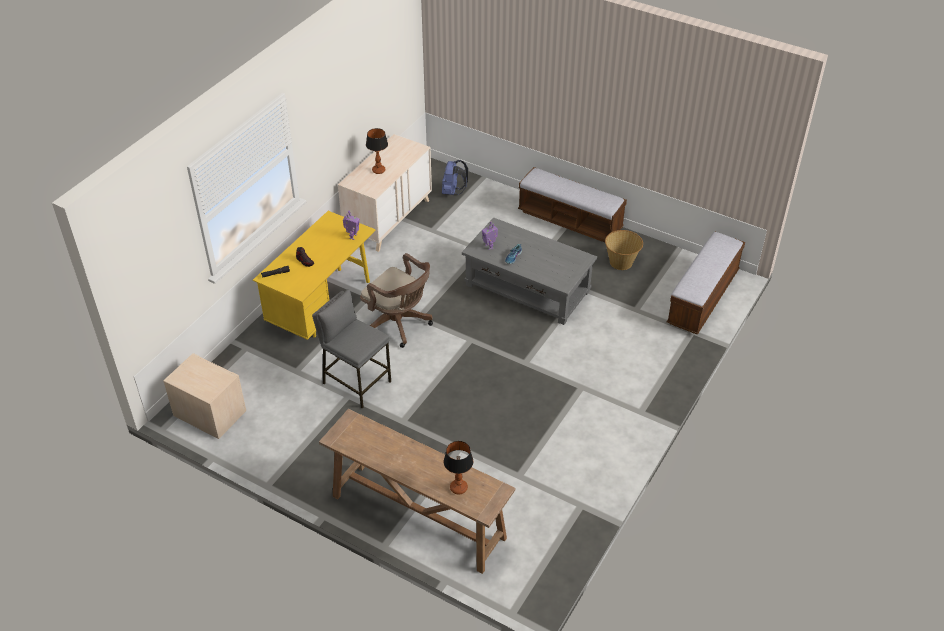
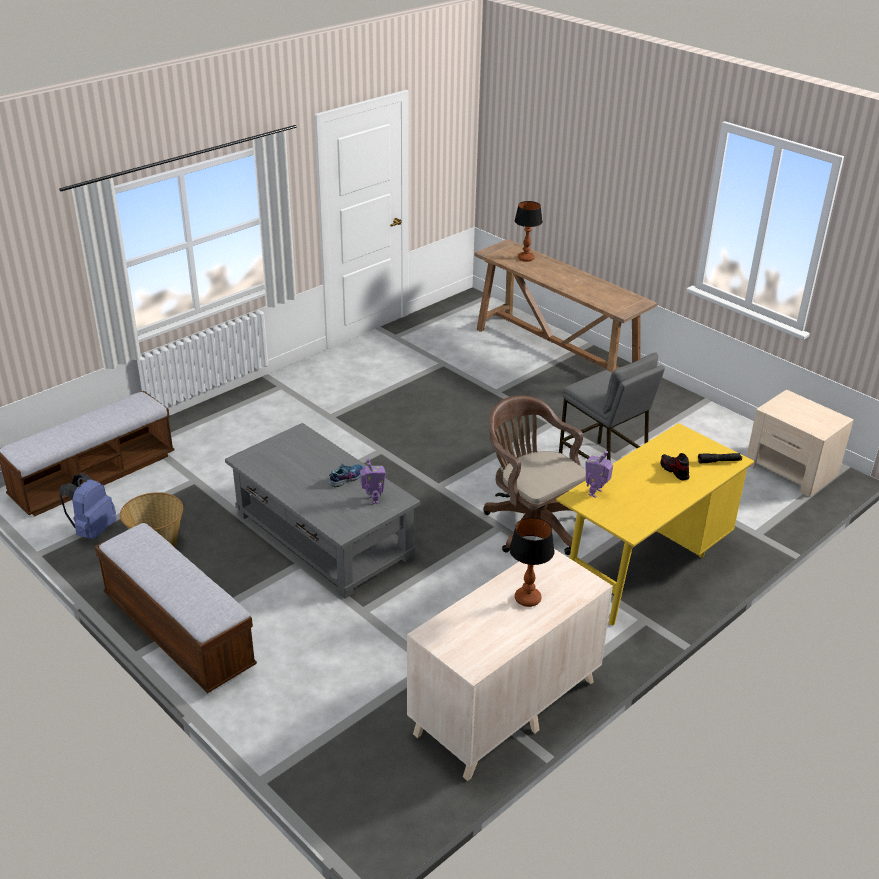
camera: 165 degrees left, 10 degrees down
blue backpack [442,160,468,195] -> blue backpack moved to [59,473,116,539]

